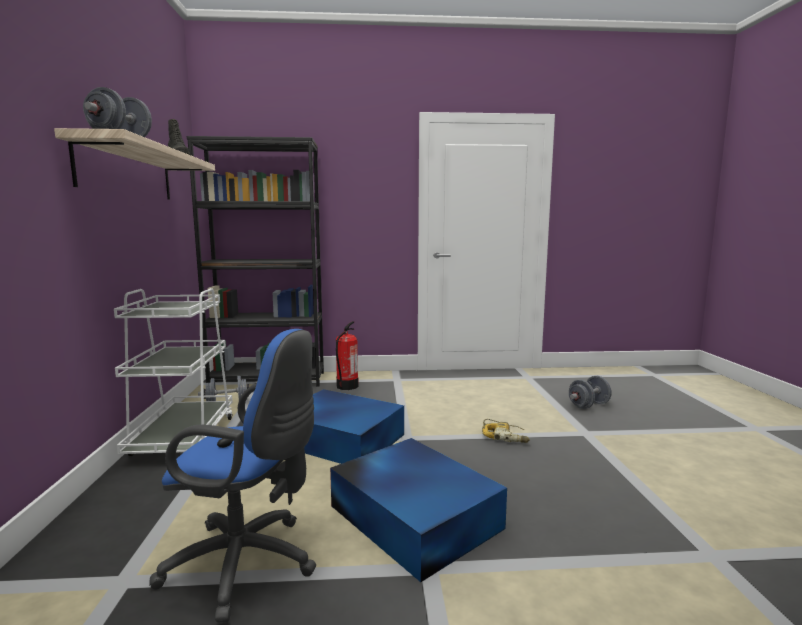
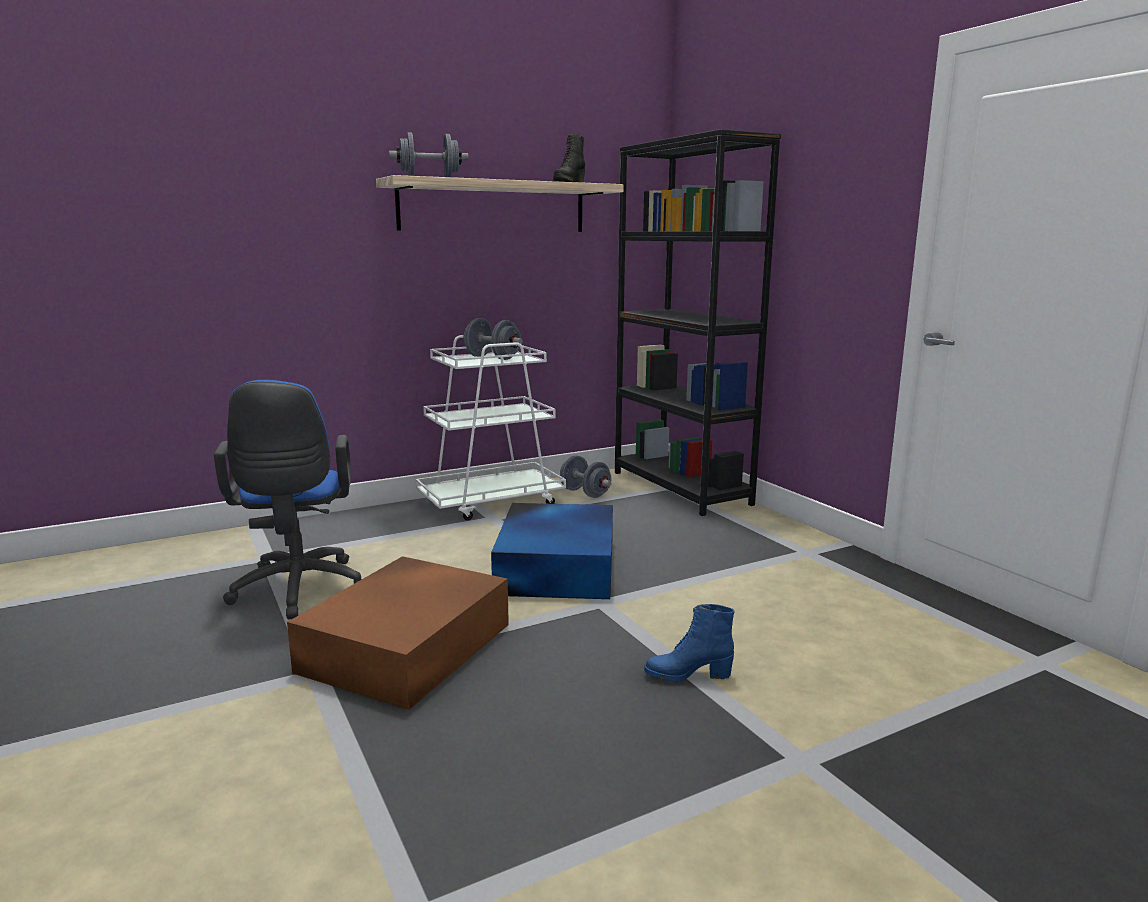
camera: 65 degrees right, 5 degrees up
blue storage box [330,438,507,582] -> brown storage box [287,556,509,710]
fire extinguisher [336,321,359,390] -> none
power drill [482,419,530,443] -> blue boot [644,604,734,682]
grey dumbbell [569,376,612,409] -> grey dumbbell moved to [463,318,523,360]

